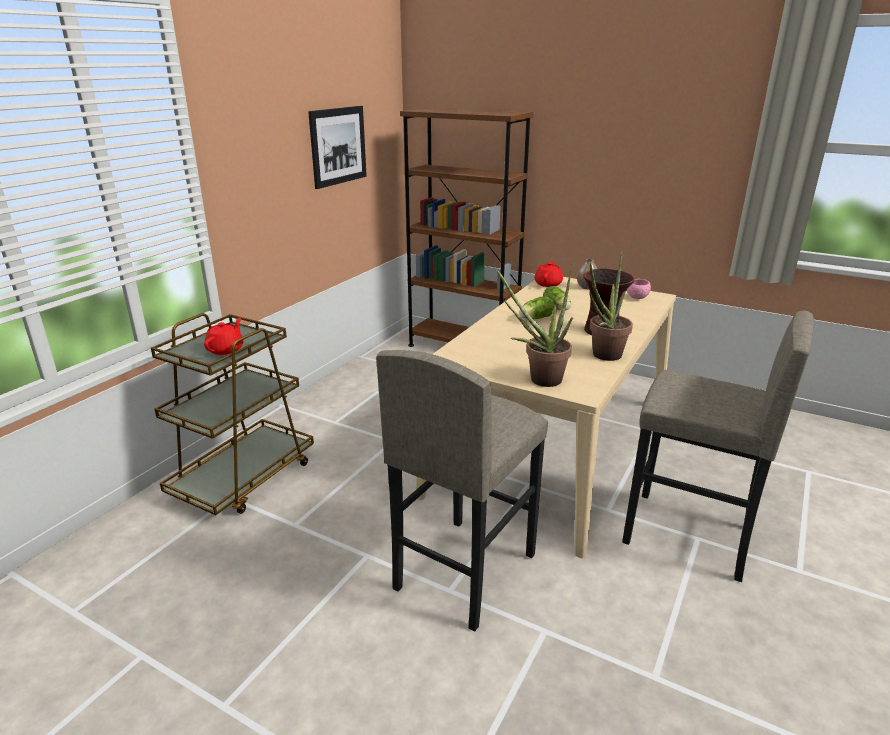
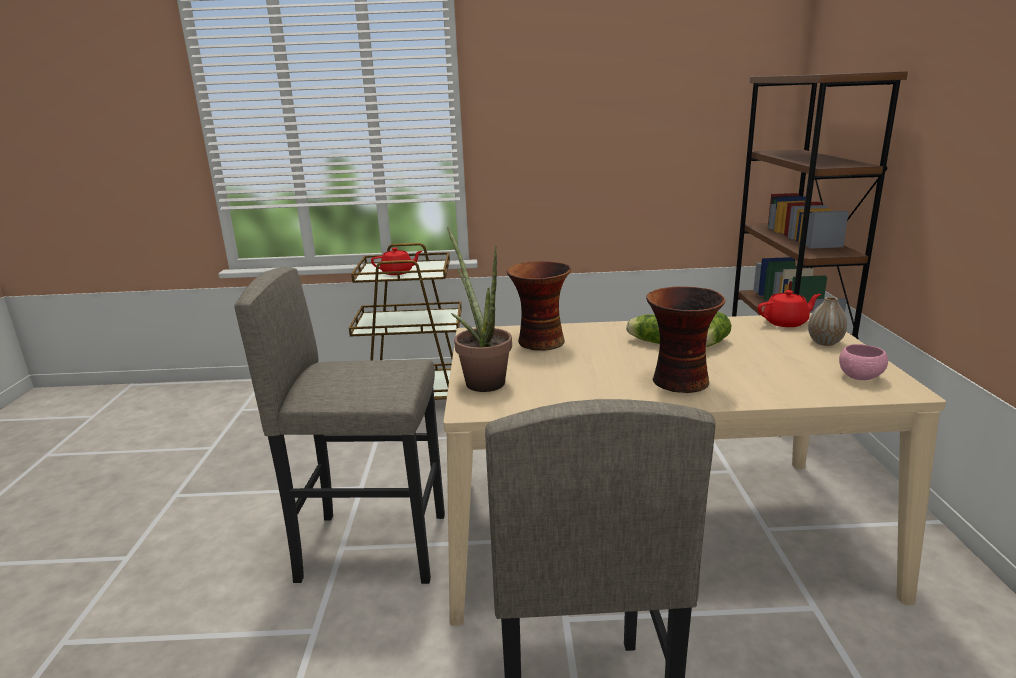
camera: 60 degrees right, 5 degrees down
picture [308,106,367,189] -> none
potted plant [589,251,633,361] -> none
none -> vase [506,261,571,351]

